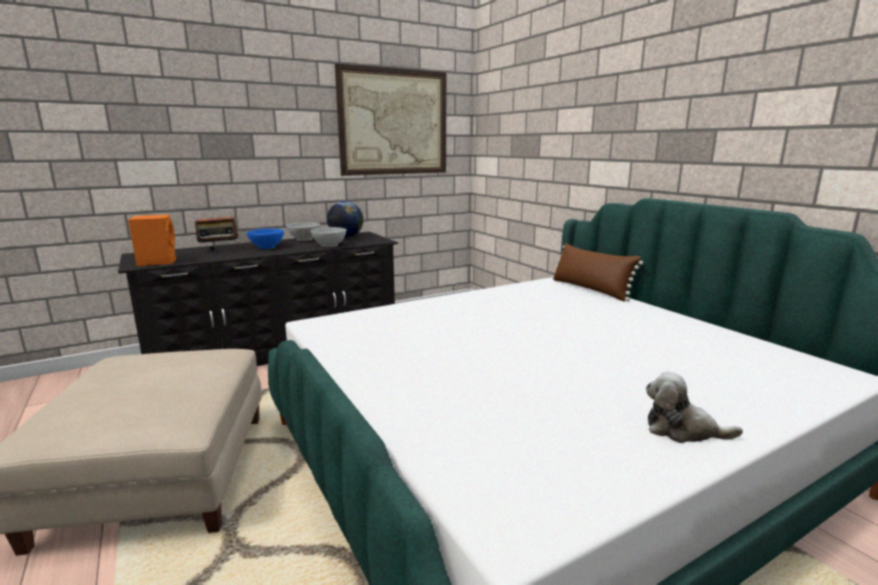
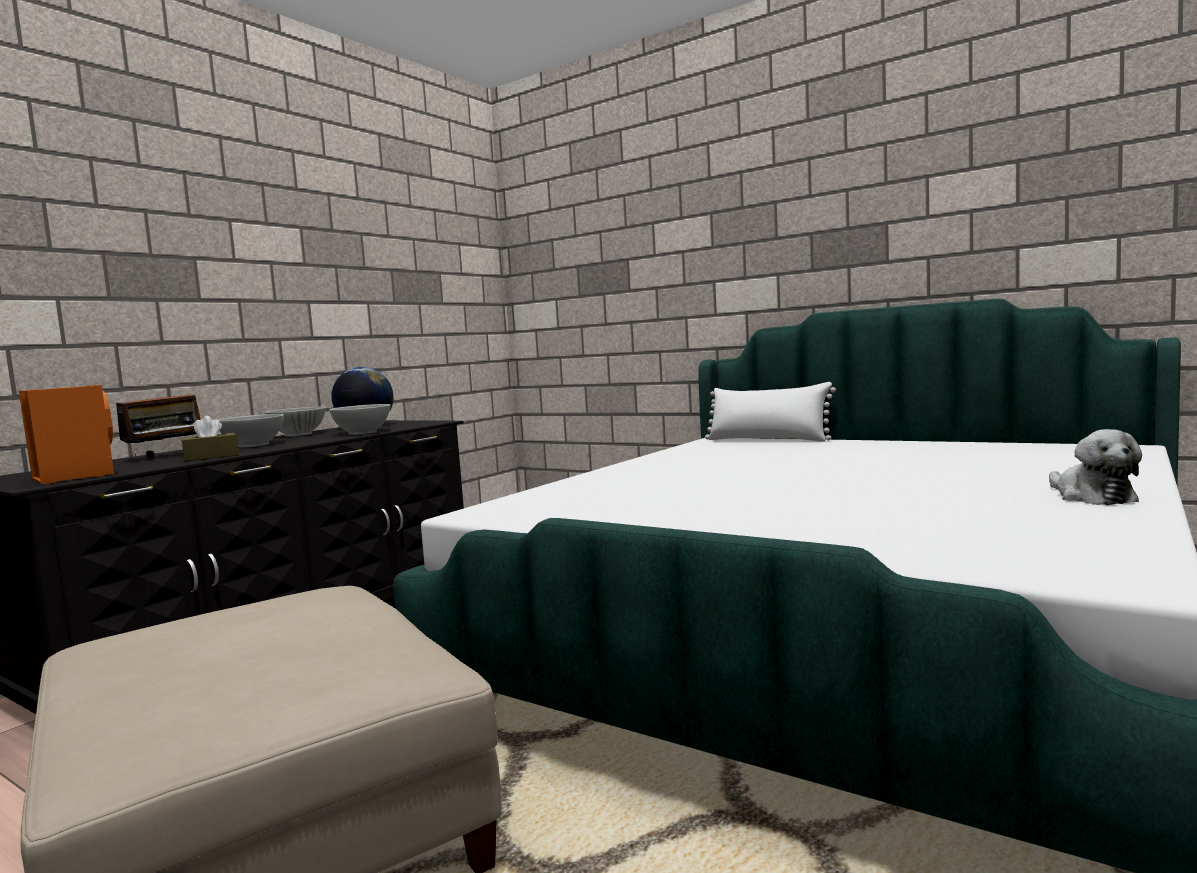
camera: 25 degrees left, 10 degrees down
blue bowl [247,229,284,249] -> white bowl [217,414,284,447]
picture [335,64,447,176] -> none
brown pillow [552,243,643,301] -> white pillow [705,382,836,442]
plush toy [646,372,743,443] -> plush toy turned 90 degrees counterclockwise [1049,429,1142,505]
none -> brown tissue box [181,416,239,461]

